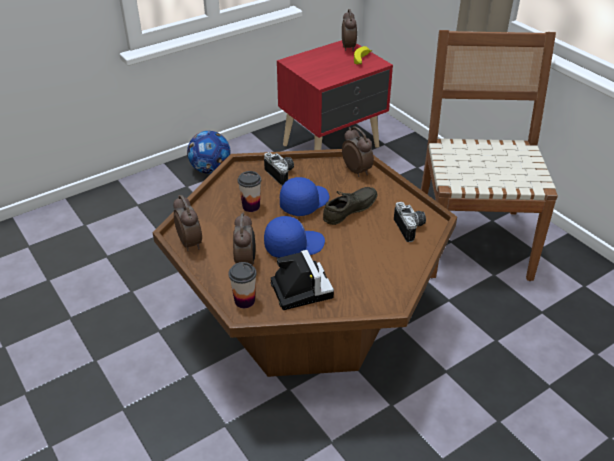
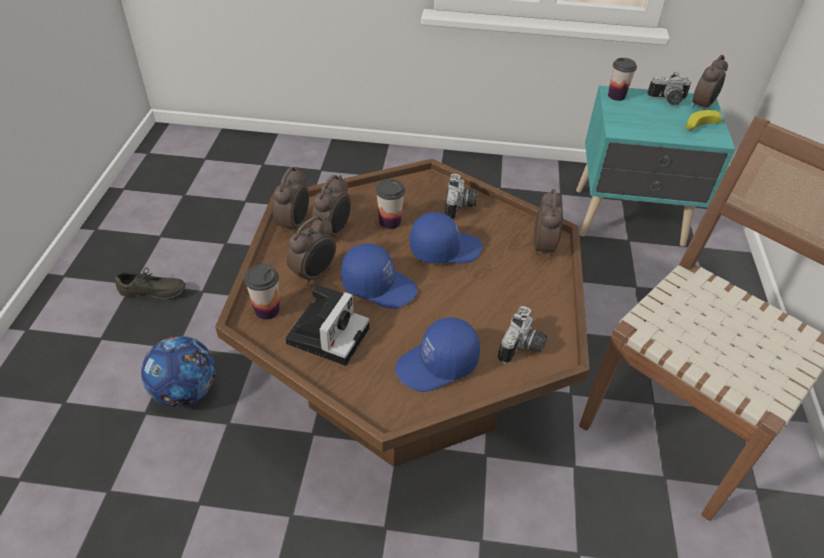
camera: 40 degrees right, 5 degrees up
football [187,131,231,174] -> football moved to [141,336,215,407]
red nightstand [277,40,393,150] -> turquoise nightstand [576,85,736,247]
grey shoe [323,187,378,225] -> grey shoe moved to [115,267,186,299]
none -> alarm clock [311,175,351,237]
none -> blue cap [395,318,480,392]
none -> cup [608,58,637,101]
none -> camera [648,72,692,105]

